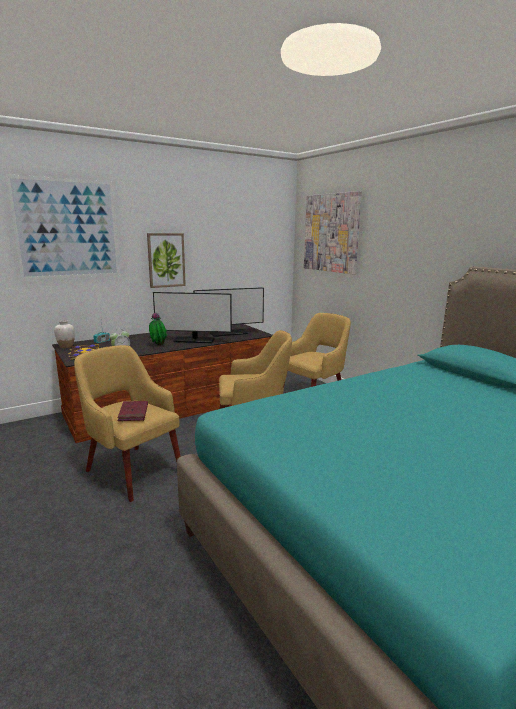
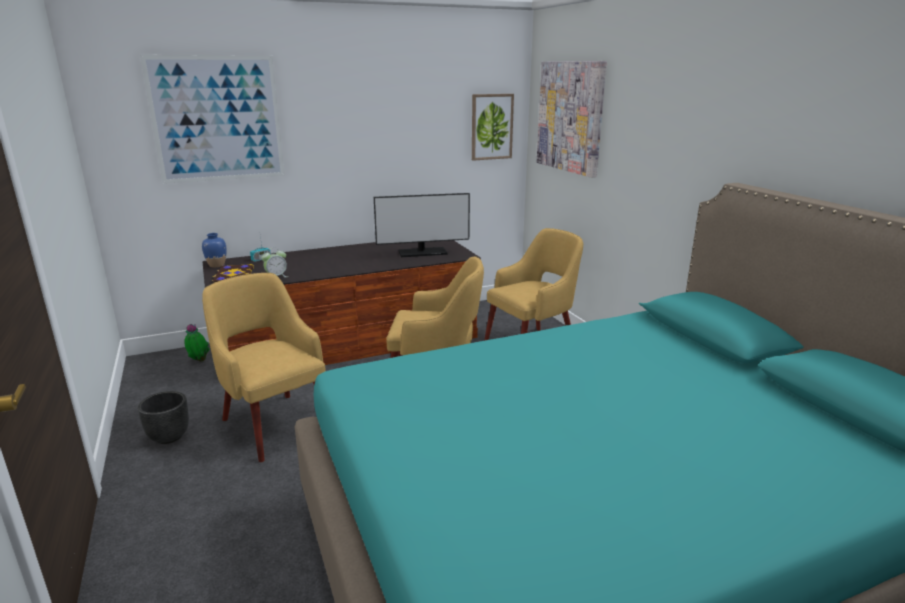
camera: 10 degrees right, 5 degrees up
white vase [54,320,75,348] -> blue vase [202,233,226,267]
red book [117,401,148,421] -> none
picture [147,233,186,288] -> picture moved to [472,94,514,161]
potted plant [149,313,167,346] -> potted plant moved to [184,324,209,362]
monitor [153,292,232,343] -> none
none -> black planter [137,391,189,444]

